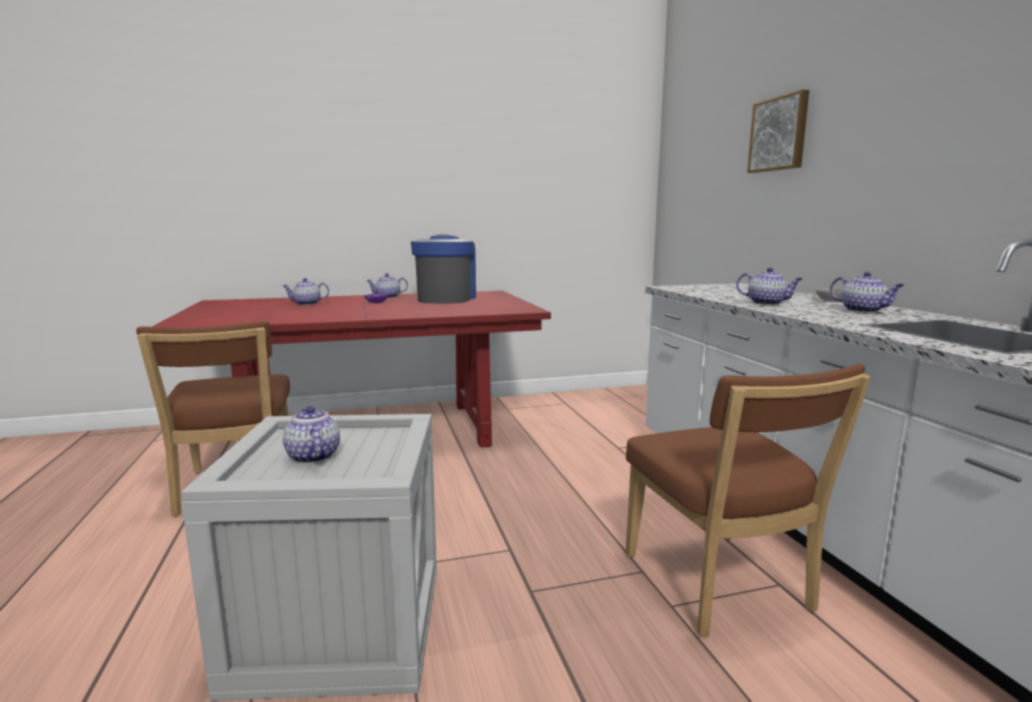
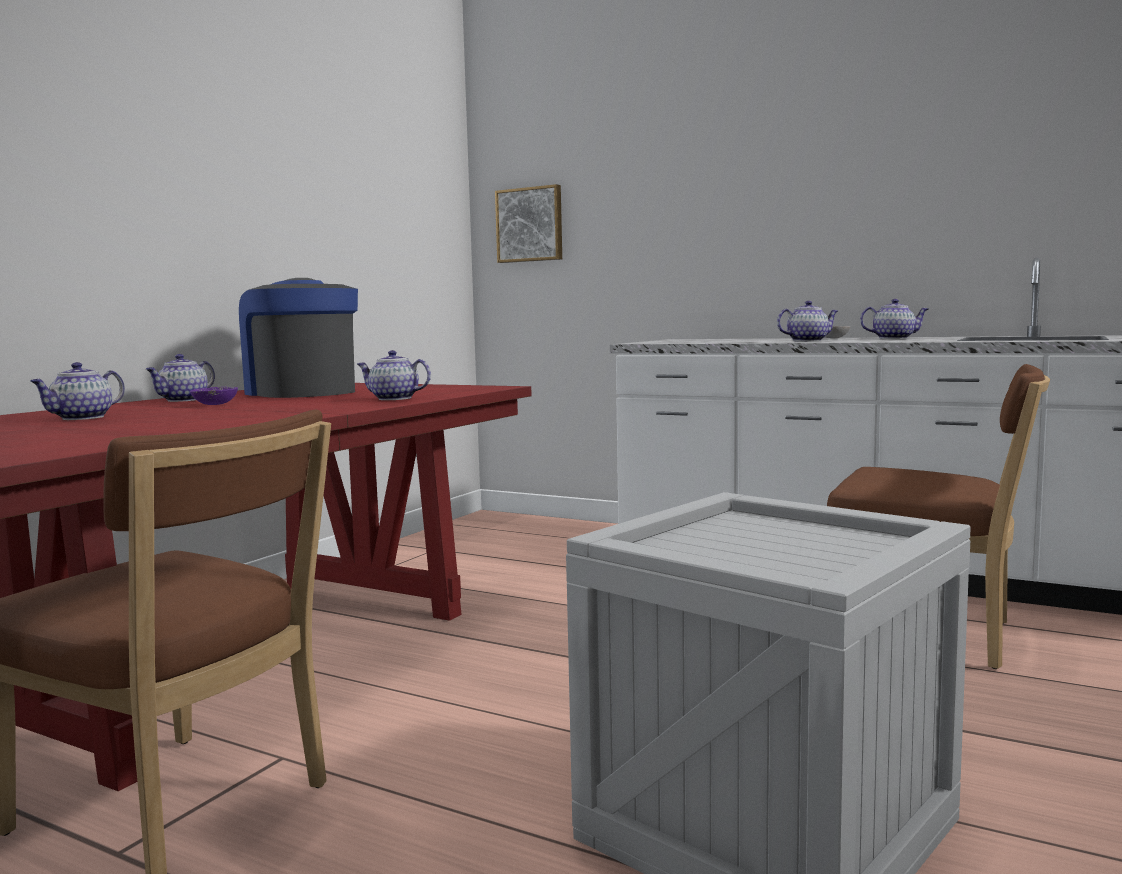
camera: 45 degrees left, 5 degrees down
teapot [283,406,340,464] -> teapot moved to [357,350,431,400]
picture [747,90,809,173] -> picture moved to [495,184,562,263]

